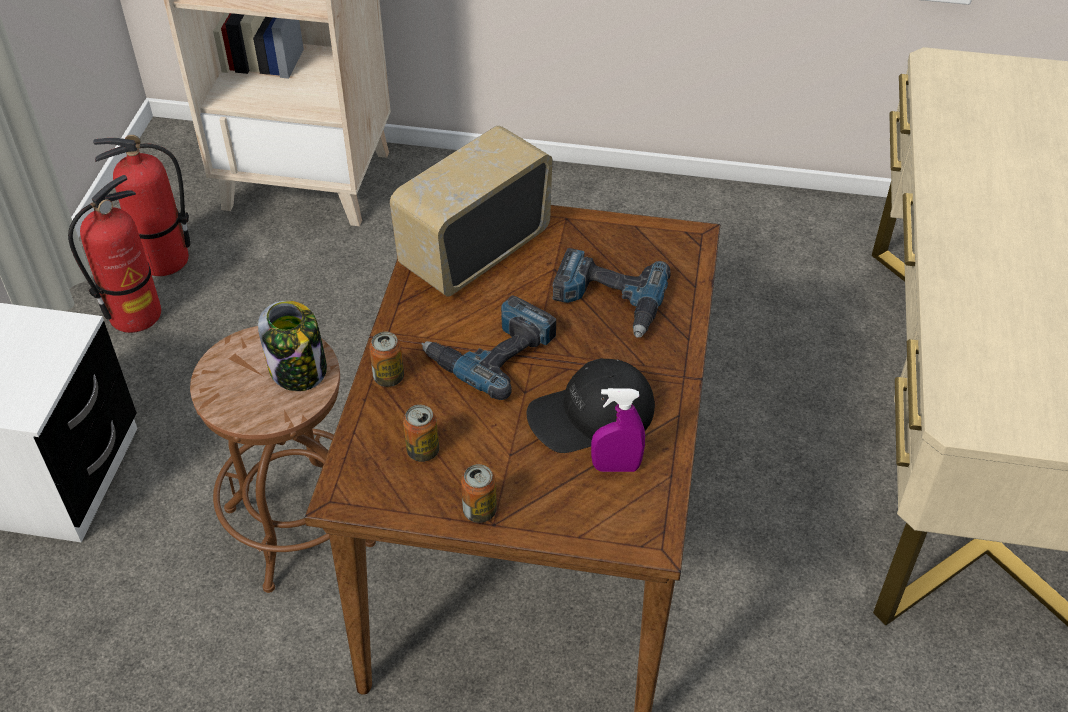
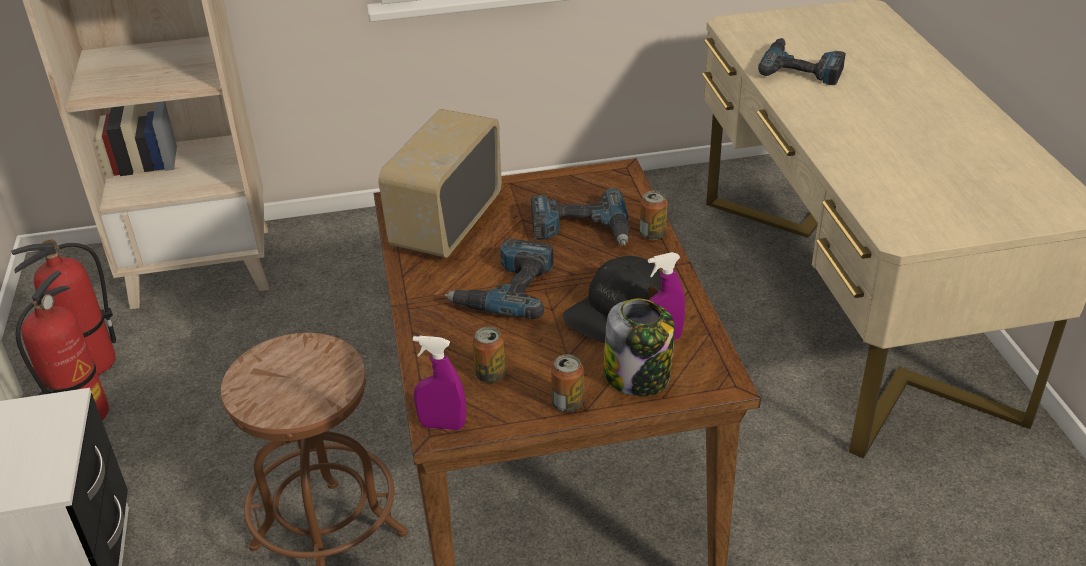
camera: 20 degrees left, 10 degrees down
jar [258,301,327,391] -> jar moved to [604,299,675,396]
can [369,332,404,387] -> can moved to [640,190,667,240]
none -> purple spray bottle [413,336,466,430]
none -> power drill [758,38,846,85]

